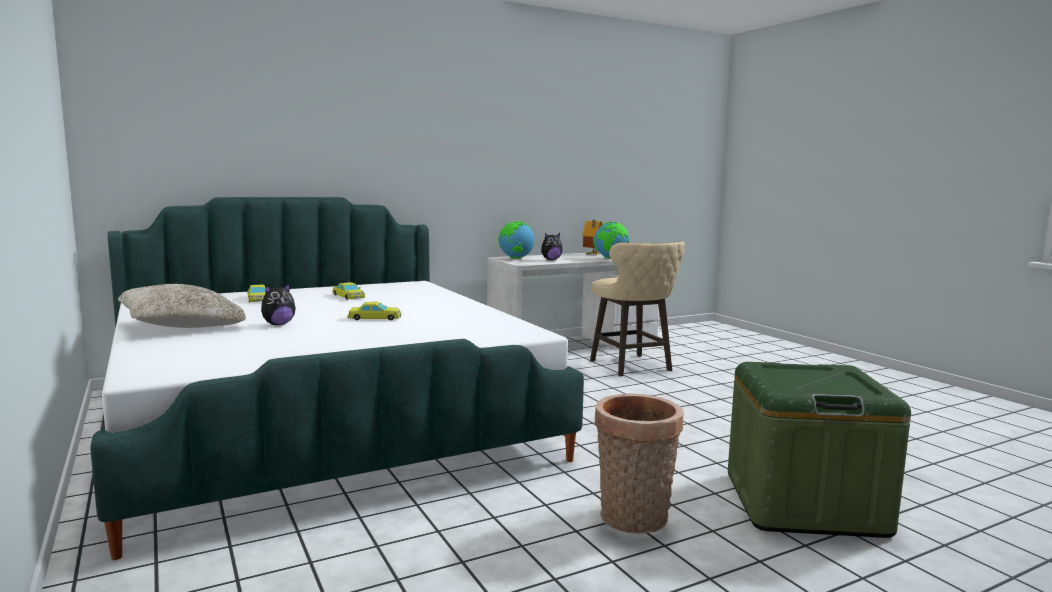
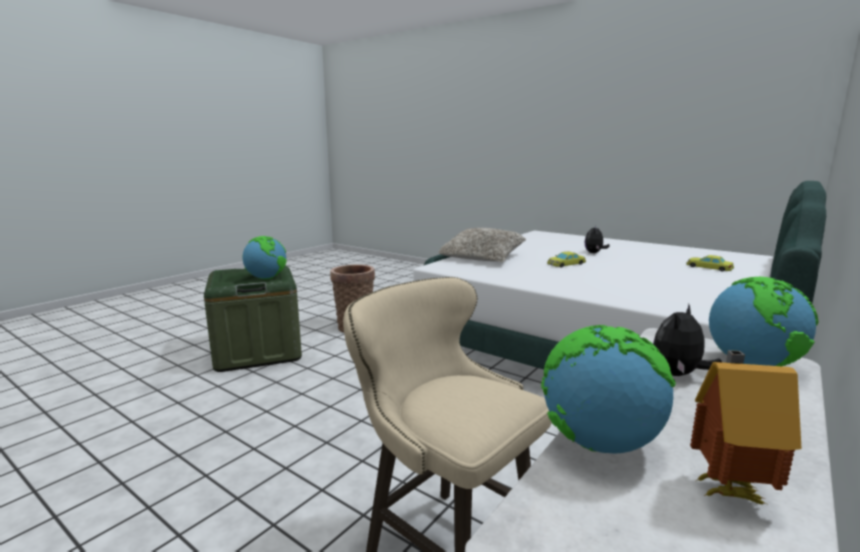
camera: 155 degrees right, 5 degrees up
beige pillow [118,284,246,328] -> beige pillow moved to [439,228,526,262]
yellow toy car [332,282,365,300] -> none
none -> globe [242,236,287,280]

